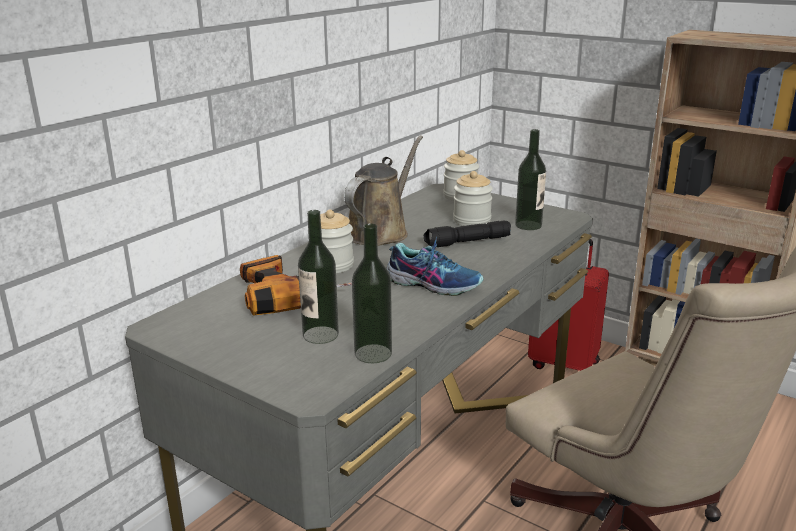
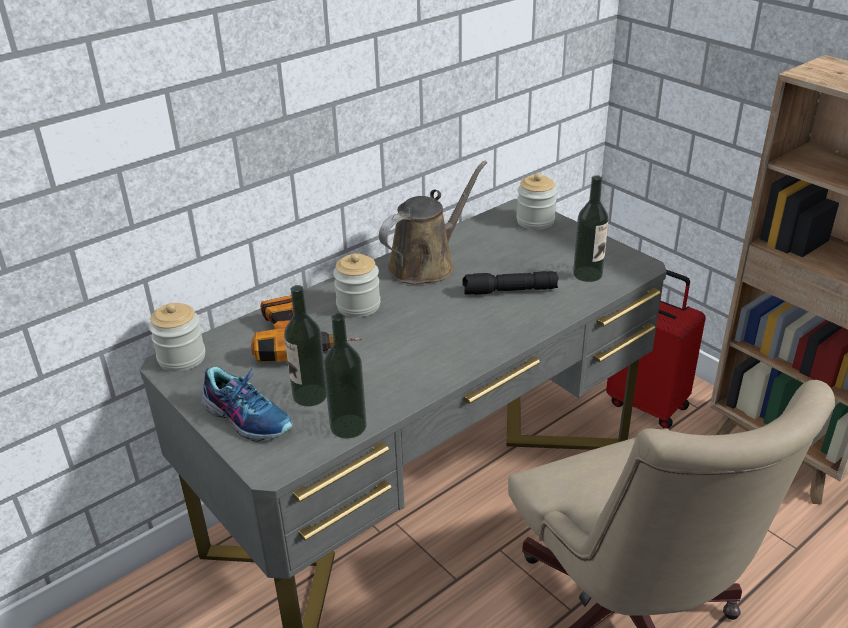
camera: 15 degrees right, 10 degrees up
shoe [386,237,484,296] -> shoe moved to [201,365,293,442]
jar [453,171,493,226] -> jar moved to [149,303,205,372]

